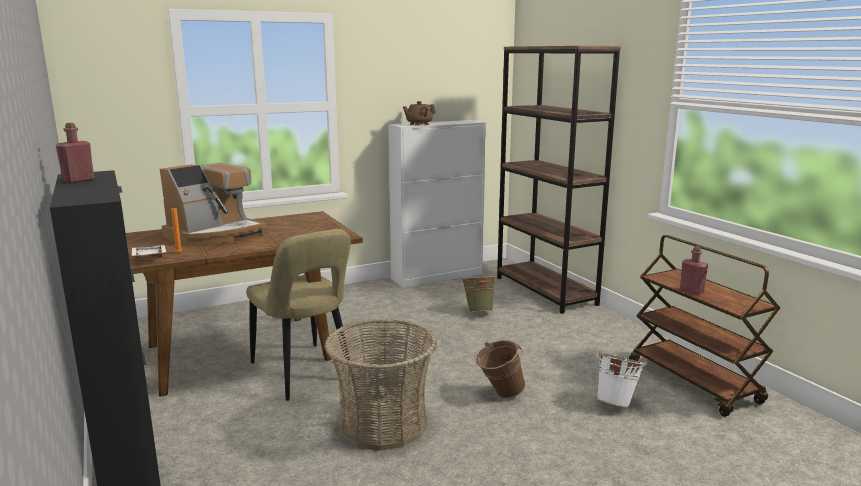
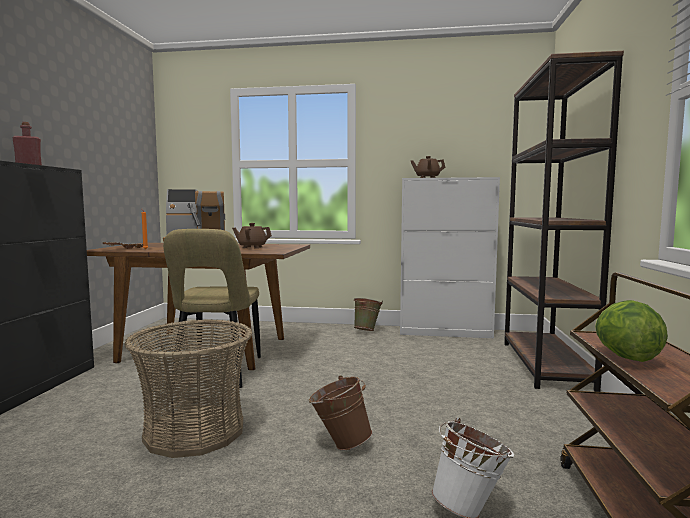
camera: 35 degrees right, 10 degrees down
green bucket [461,275,497,312] -> green bucket moved to [353,298,383,331]
red bottle [680,246,708,295] -> lettuce [595,300,668,362]
none -> brown teapot [232,223,272,249]

